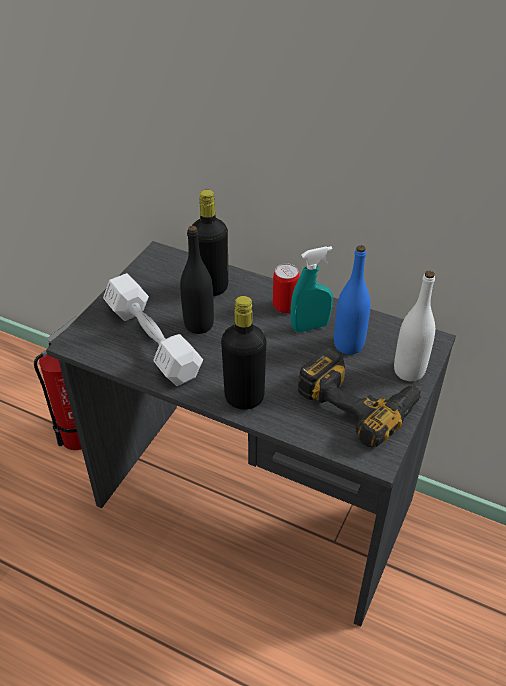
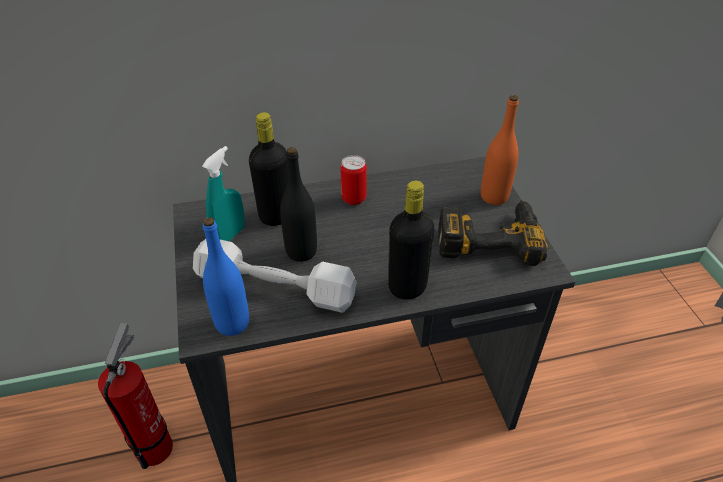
camera: 40 degrees left, 0 degrees up
turquoise spray bottle [291,246,333,332] -> turquoise spray bottle moved to [202,146,245,241]
blue bottle [334,245,371,355] -> blue bottle moved to [203,217,249,336]
white bottle [394,271,435,381] -> orange bottle [481,95,519,205]

